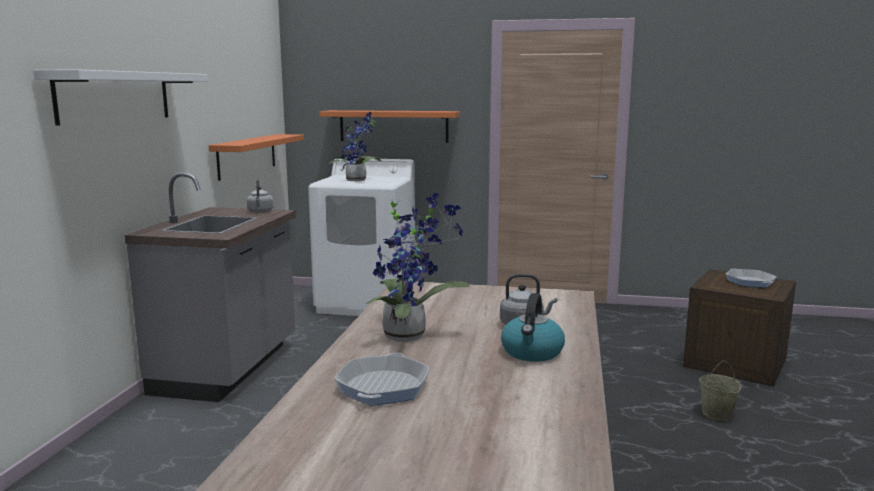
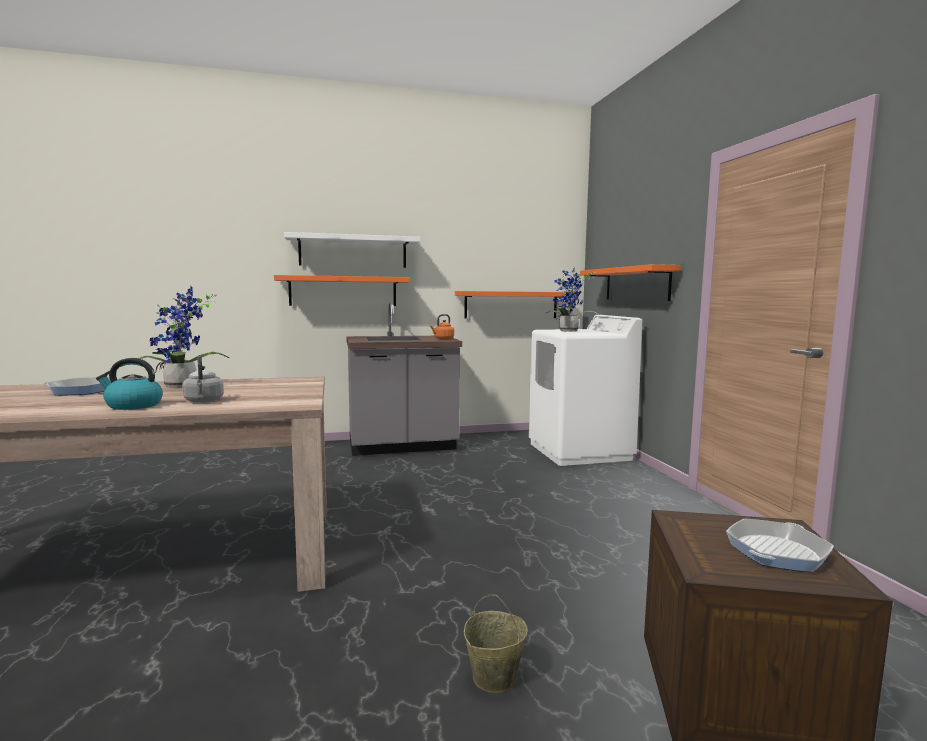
camera: 65 degrees right, 5 degrees down
grey kettle [246,179,274,213] -> orange kettle [430,314,454,340]
none -> orange shelf [274,275,410,306]

